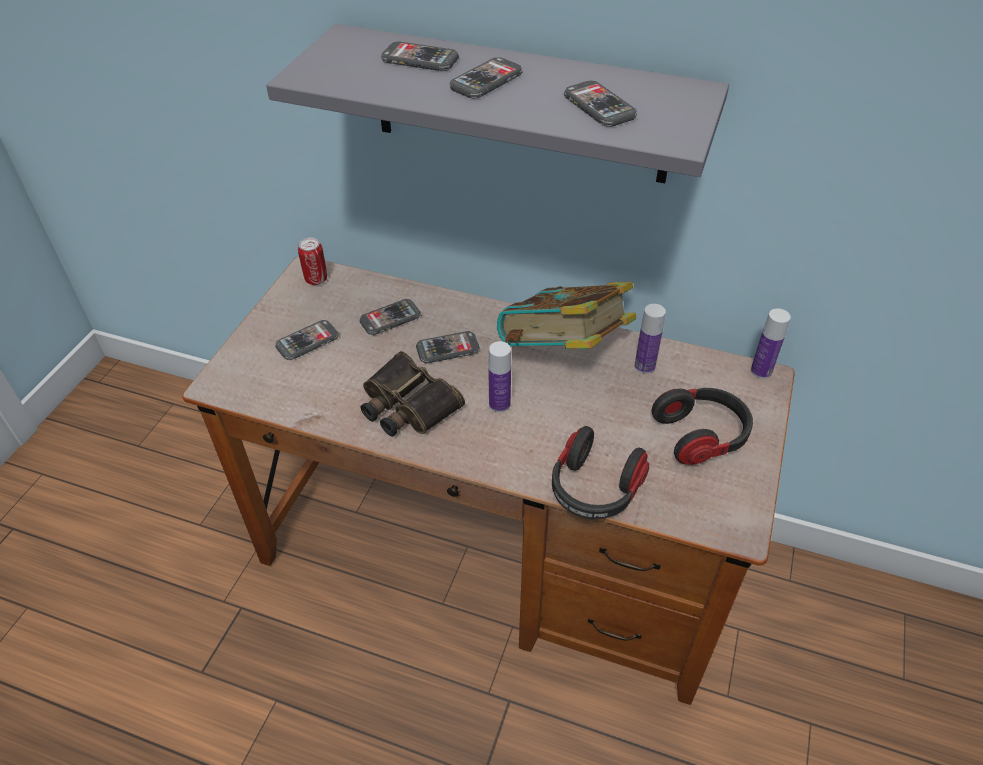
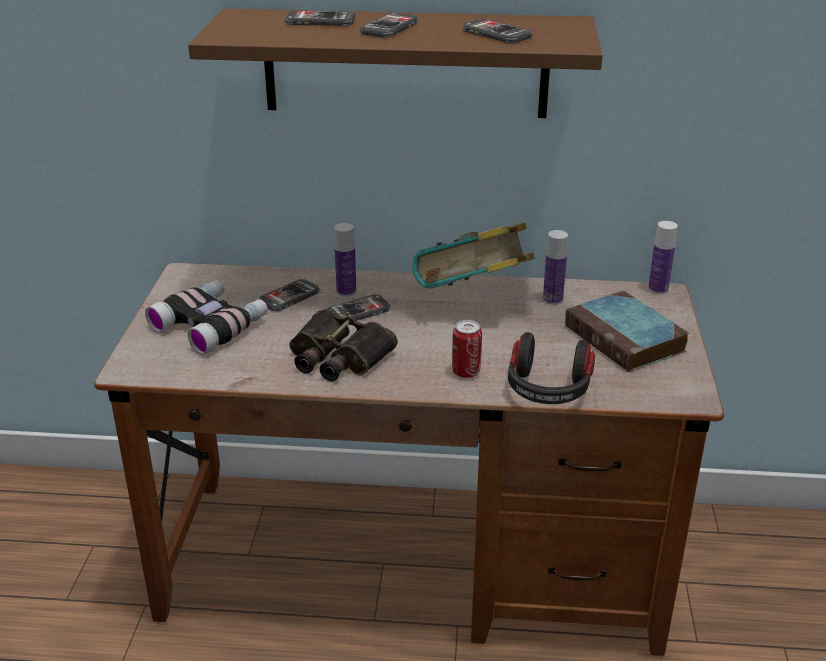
camera: 15 degrees left, 15 degrees down
grey shelf [266,24,729,183] -> brown shelf [188,8,603,118]
phone [275,320,339,360] -> binoculars [145,280,268,355]
can [298,237,327,285] -> can moved to [452,320,482,378]
bottle [488,341,511,413] -> bottle moved to [334,223,356,297]
headphones [652,388,753,465] -> book [565,291,689,372]

